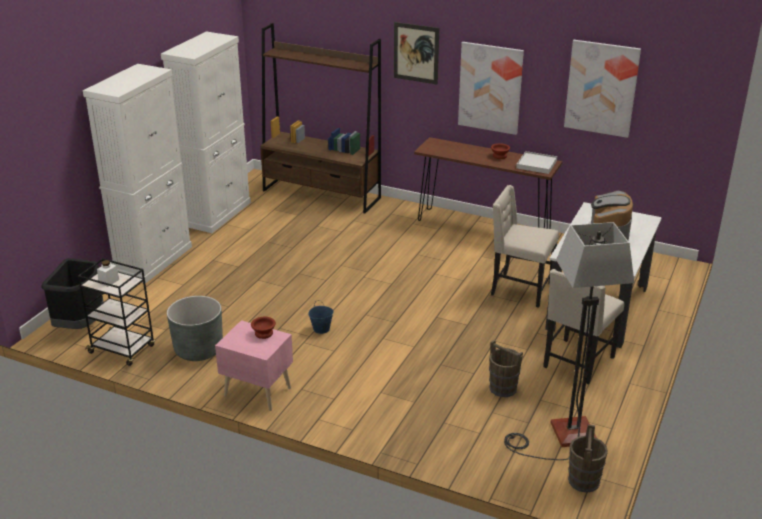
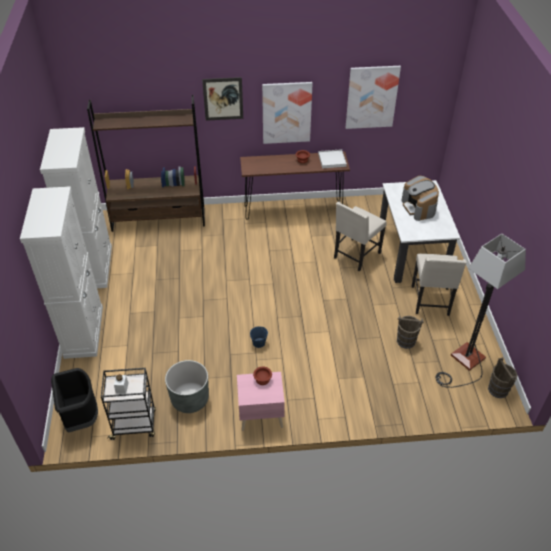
camera: 30 degrees left, 15 degrees up
beige chair [491,185,559,308] -> beige chair turned 45 degrees counterclockwise [334,202,387,272]

